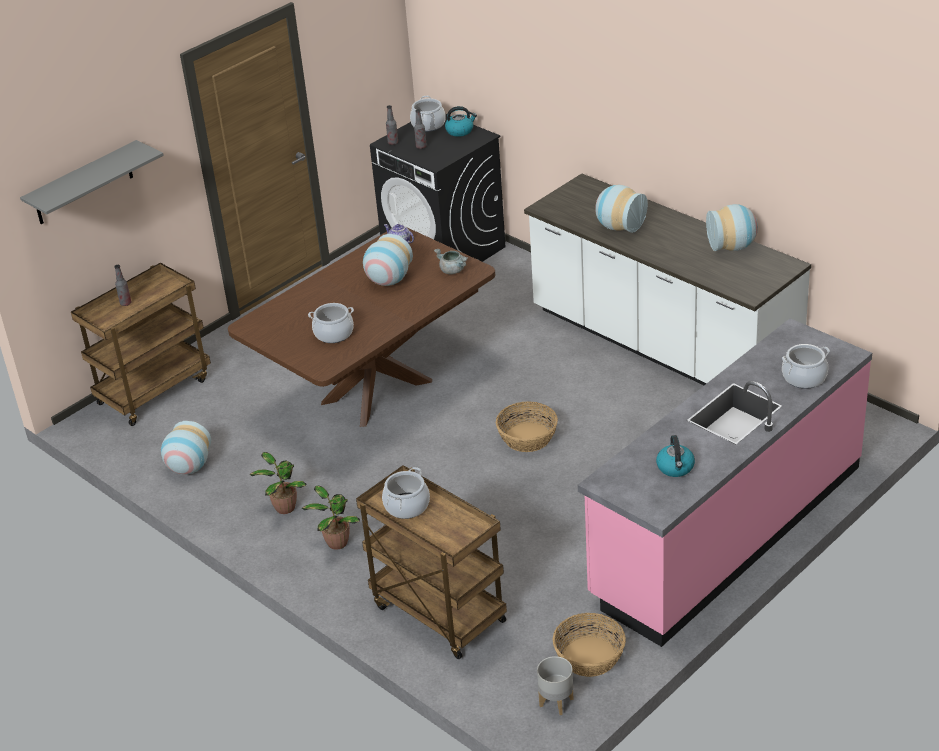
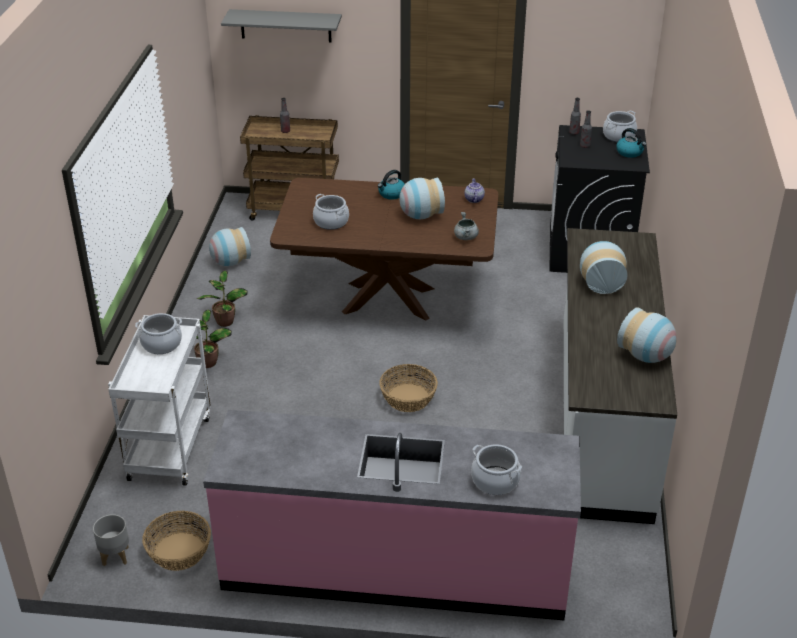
camera: 50 degrees right, 0 degrees up
brown cart [356,465,507,659] -> white cart [108,315,211,486]
kettle [656,435,695,477] -> kettle moved to [378,170,405,200]

